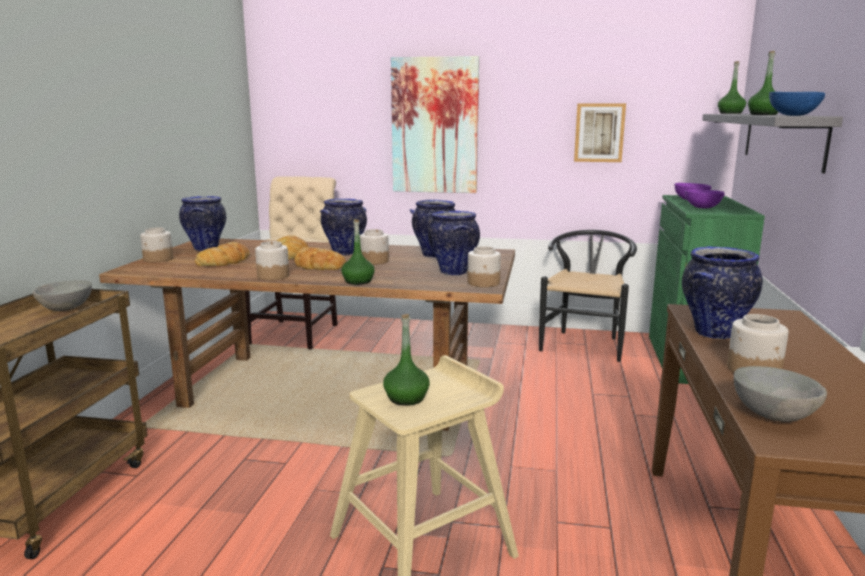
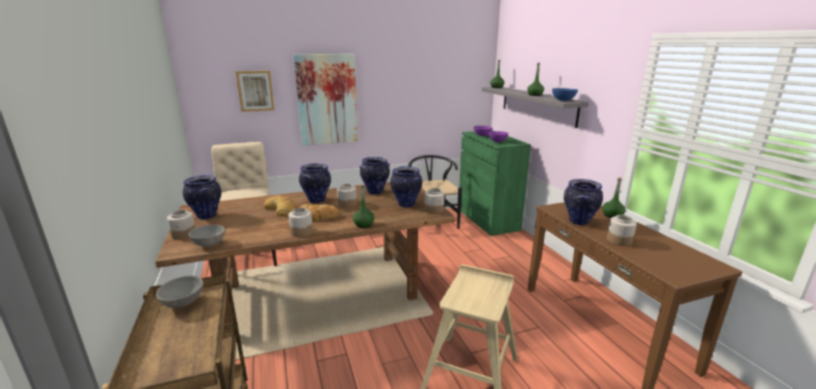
camera: 30 degrees left, 5 degrees up
bread [195,242,249,266] -> none
green bottle [383,314,430,406] -> green bottle moved to [602,178,626,218]
picture [574,103,626,162] -> picture moved to [236,71,275,112]
grey bowl [734,366,827,422] -> grey bowl moved to [189,225,225,247]

